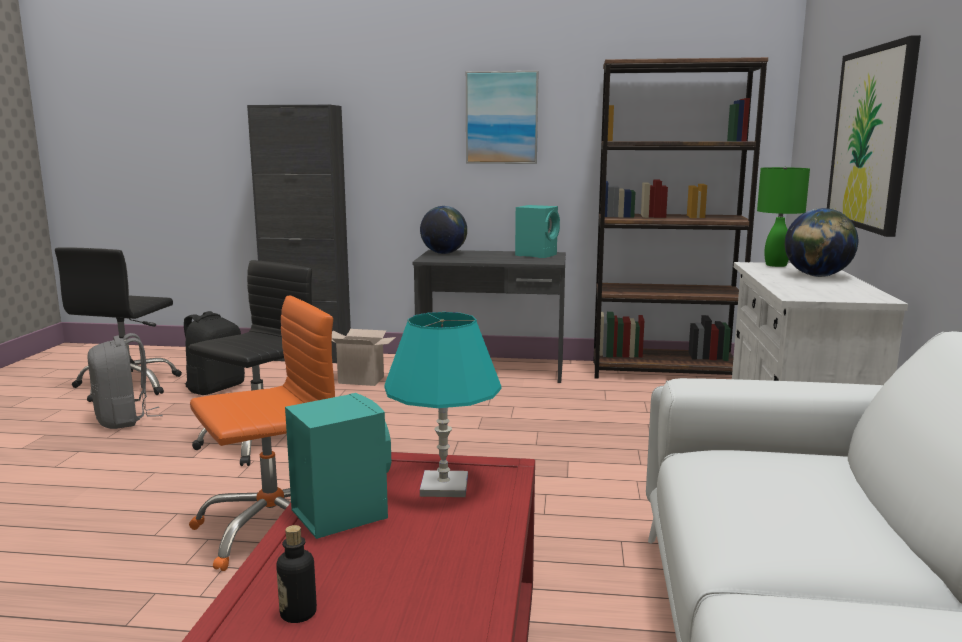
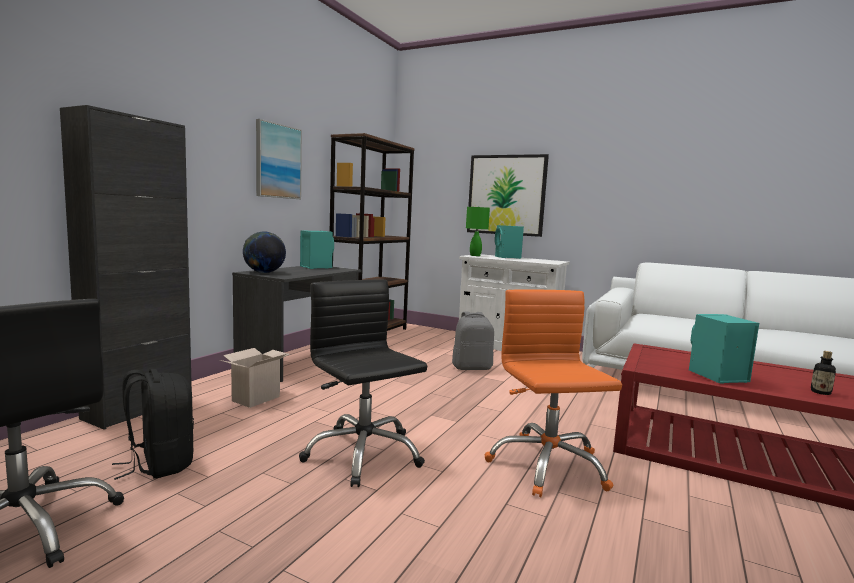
camera: 70 degrees left, 5 degrees down
grey backpack [88,333,163,429] -> grey backpack moved to [452,312,494,370]
turquoise table lamp [384,312,502,497] -> none
globe [785,208,858,277] -> turquoise speaker [495,225,524,259]

